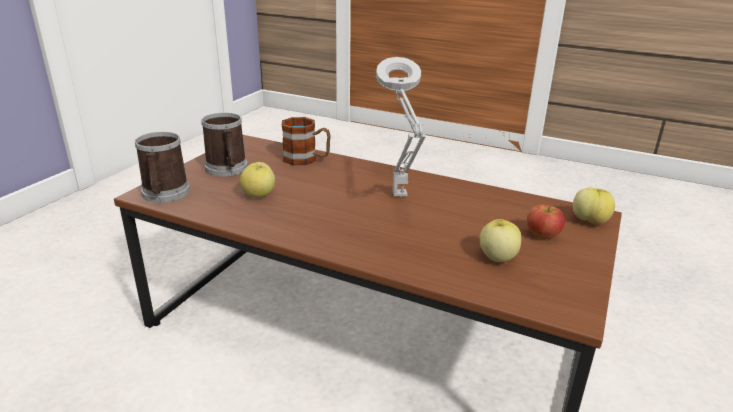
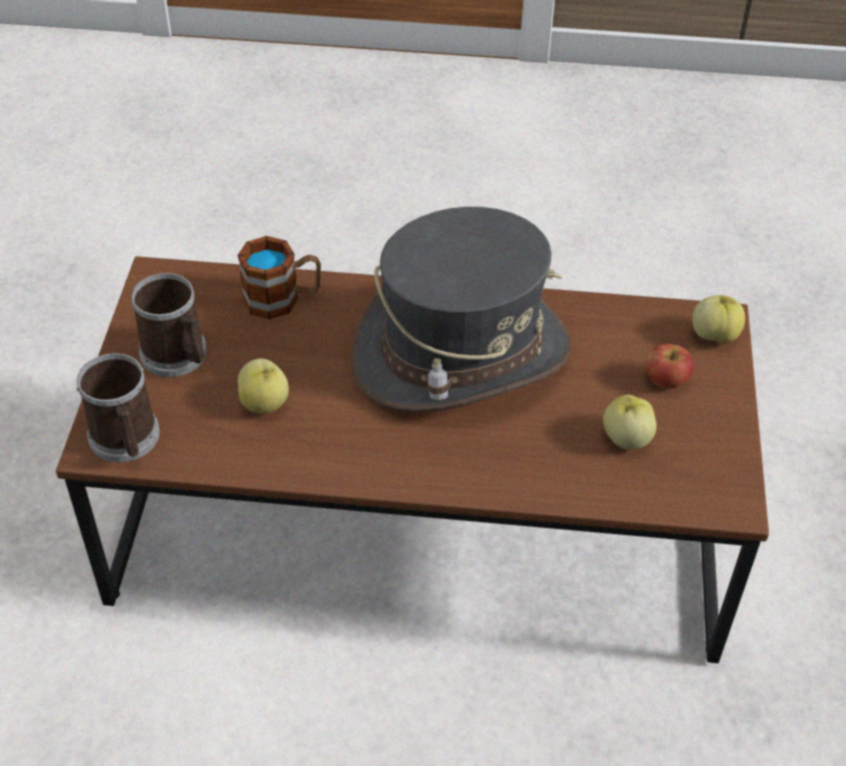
camera: 20 degrees left, 20 degrees up
grey table lamp [376,57,426,197] -> grey hat [351,207,571,412]

